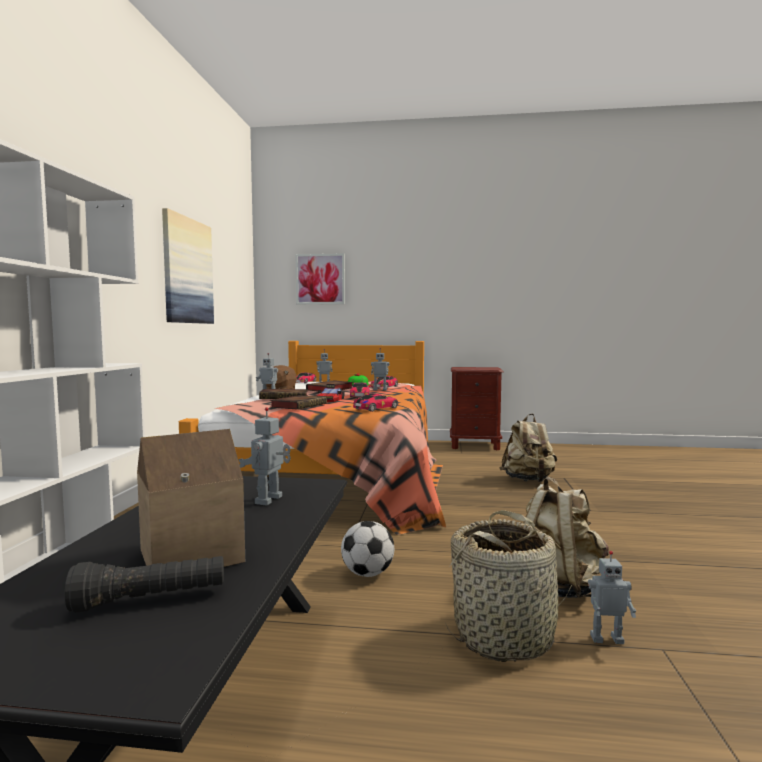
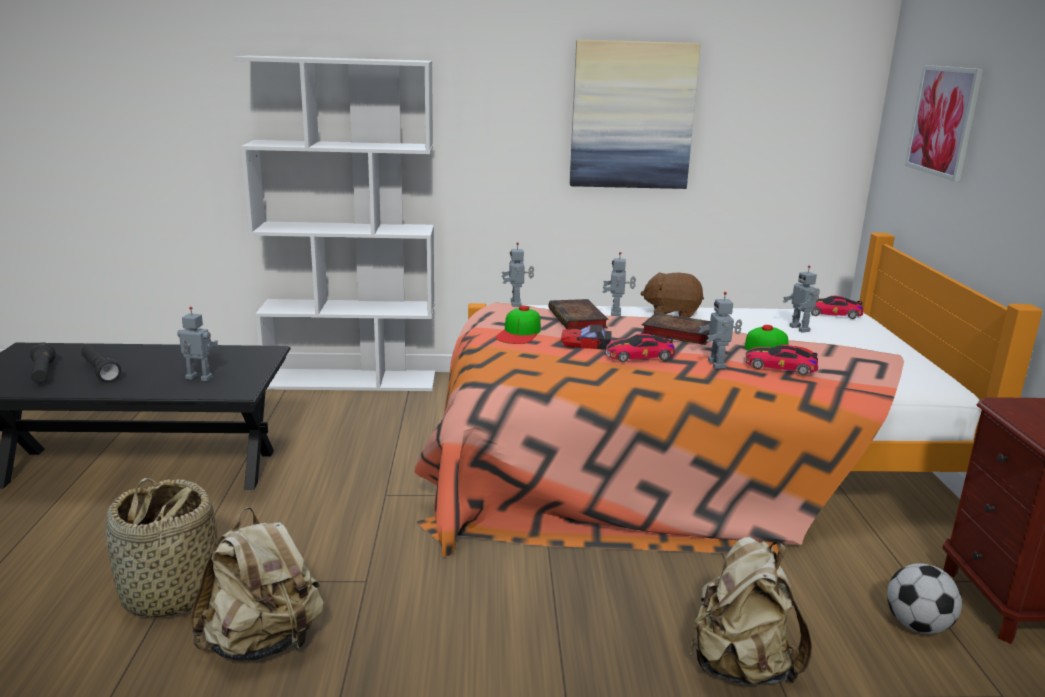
camera: 80 degrees right, 15 degrees up
toy house [137,429,245,567] -> black flashlight [81,345,121,382]
book [270,395,327,409] -> cap [496,306,541,344]
football [341,521,394,577] -> football moved to [887,563,962,634]
toy car [353,394,399,412] -> none
toy robot [588,551,636,644] -> toy robot moved to [501,243,534,307]

